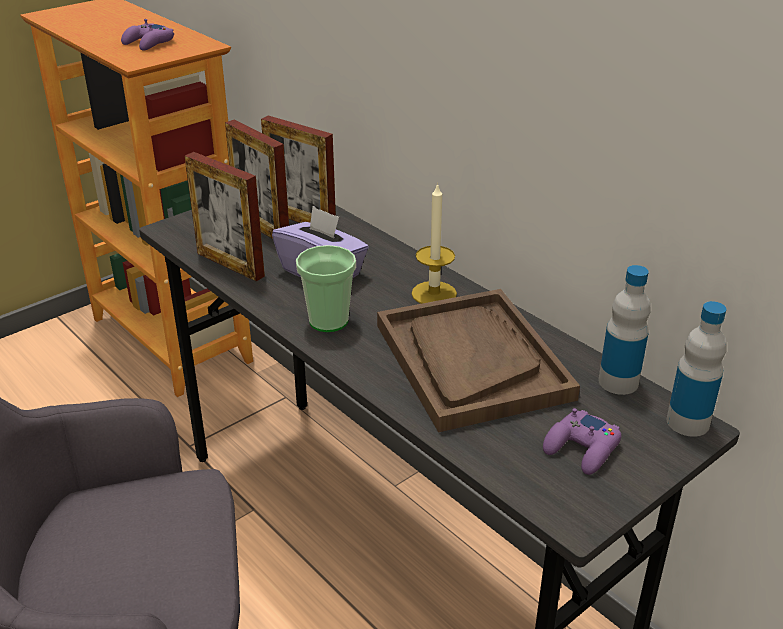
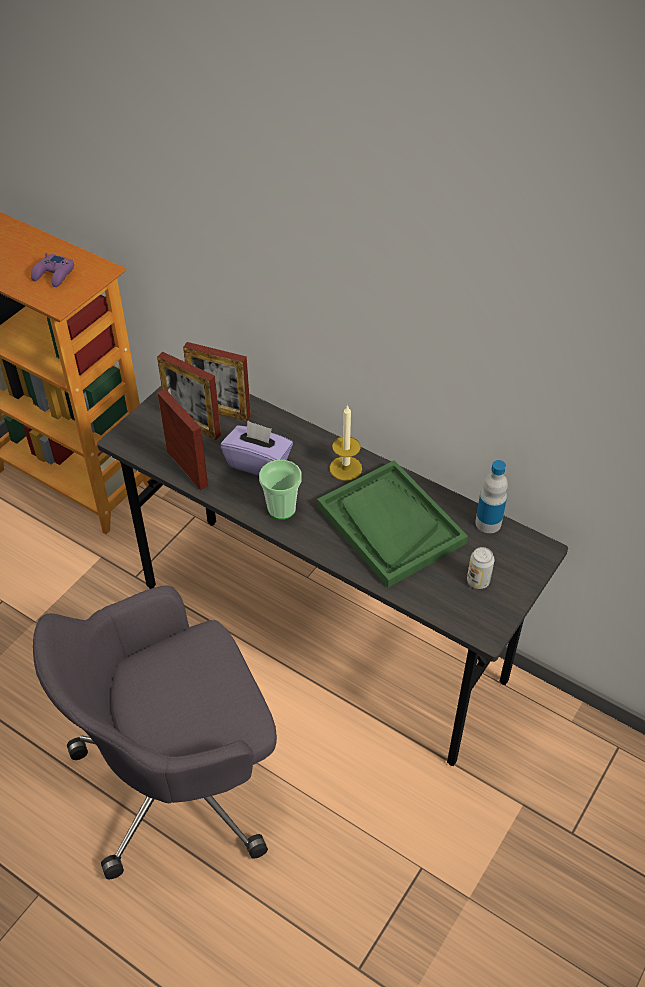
camera: 15 degrees left, 15 degrees up
picture frame [184,152,265,281] -> picture frame turned 150 degrees counterclockwise [157,389,208,490]
brown tray [377,289,580,432] -> green tray [317,460,468,588]
purple game controller [543,408,621,475] -> can [467,547,495,589]
bottle [666,301,727,437] -> none

